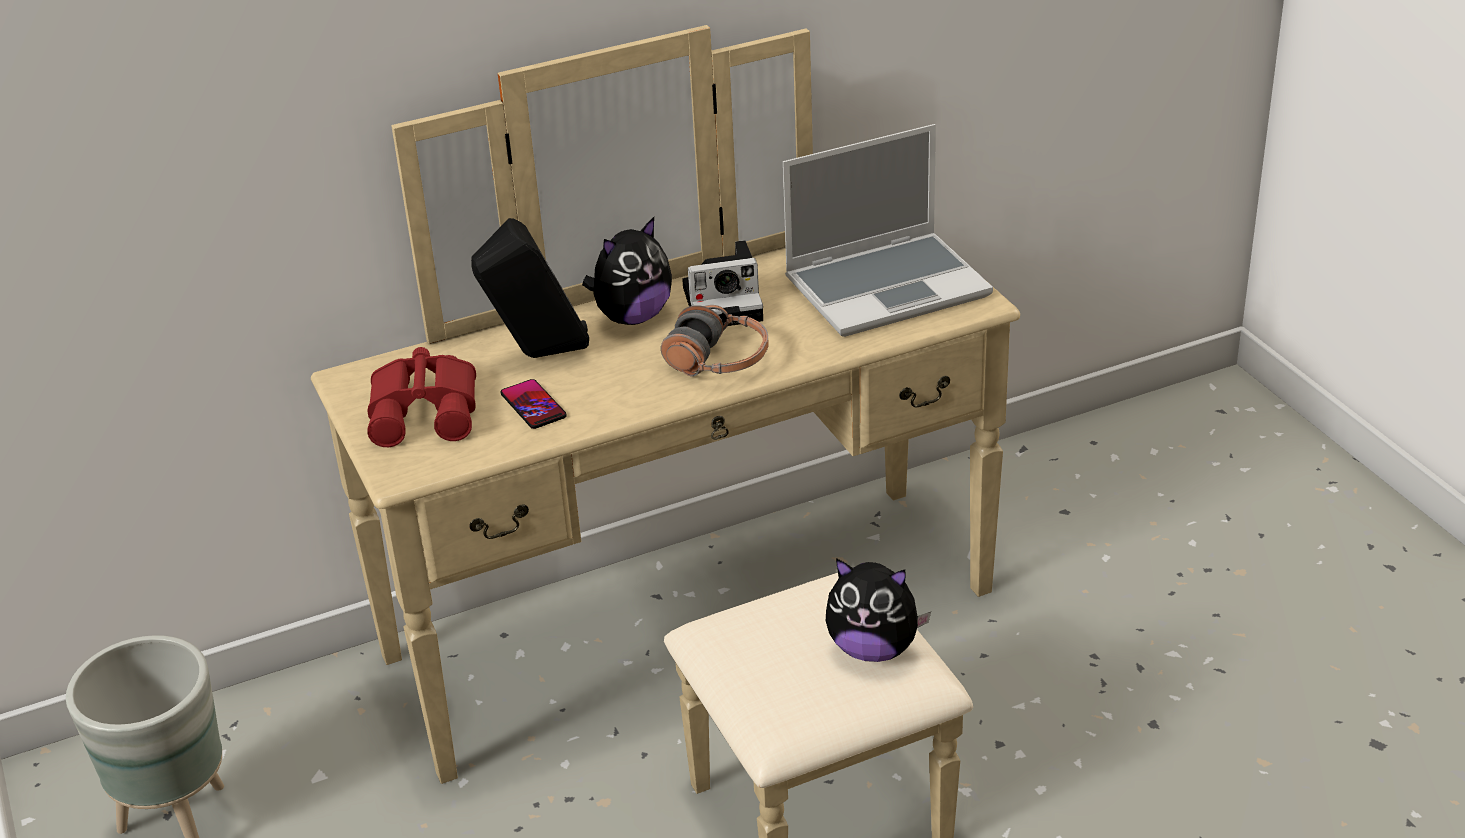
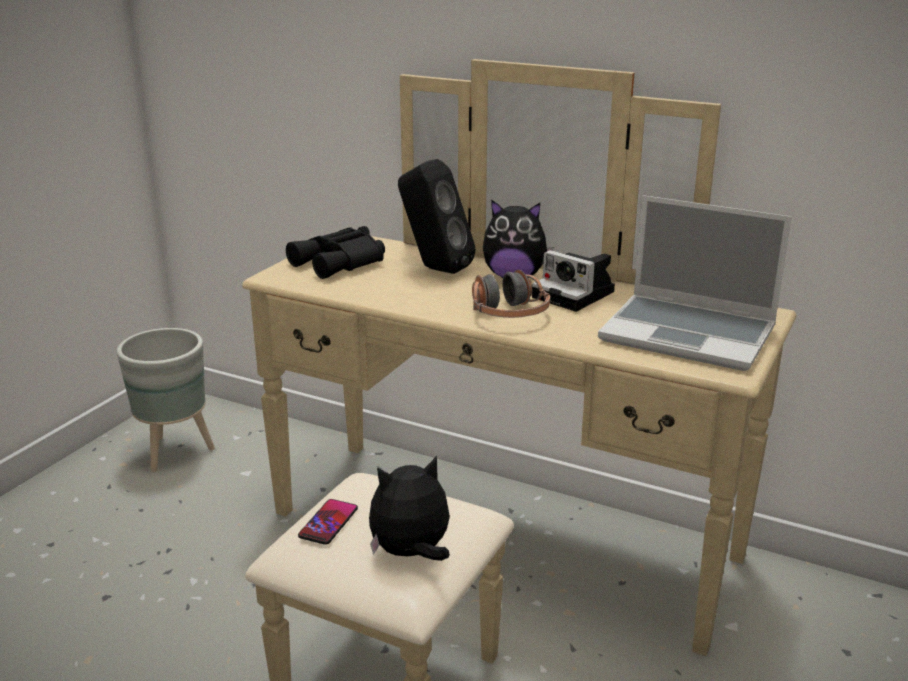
camera: 50 degrees right, 10 degrees down
red binoculars [367,347,476,447] -> black binoculars [286,226,385,279]
phone [501,379,567,429] -> phone moved to [298,499,358,545]
plush toy [826,558,931,662] -> plush toy turned 90 degrees clockwise [369,456,450,561]

